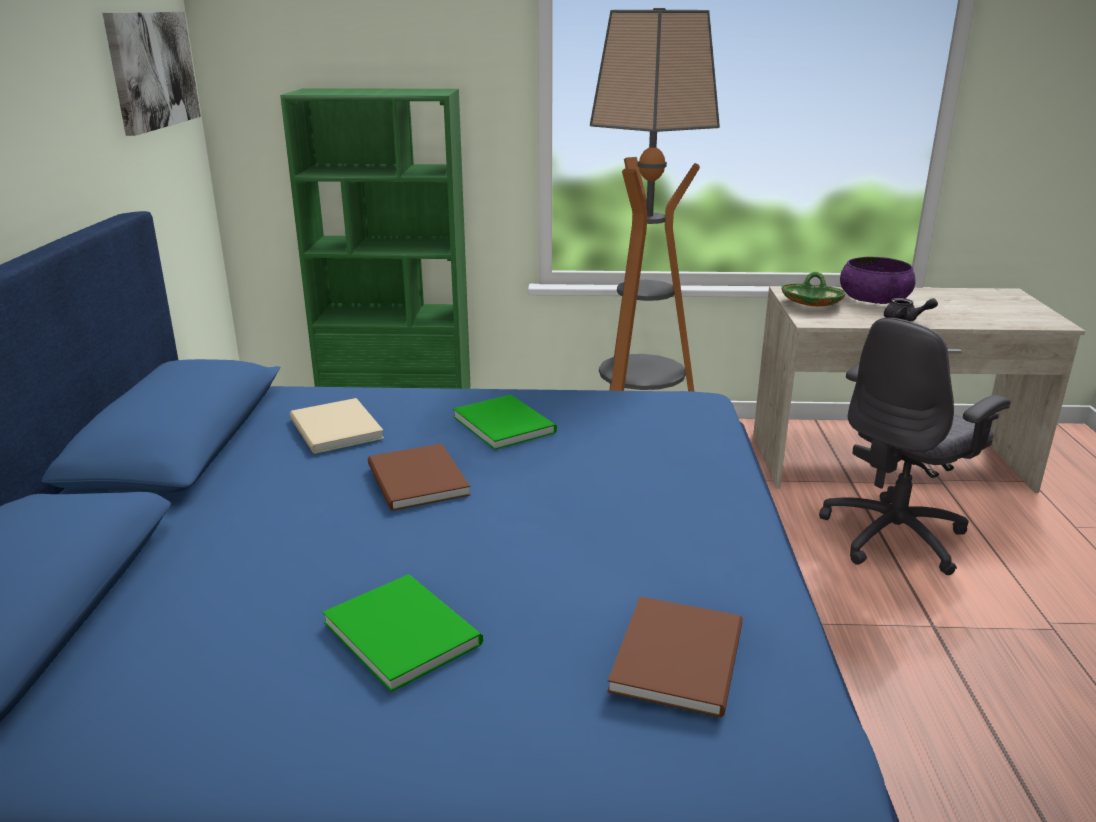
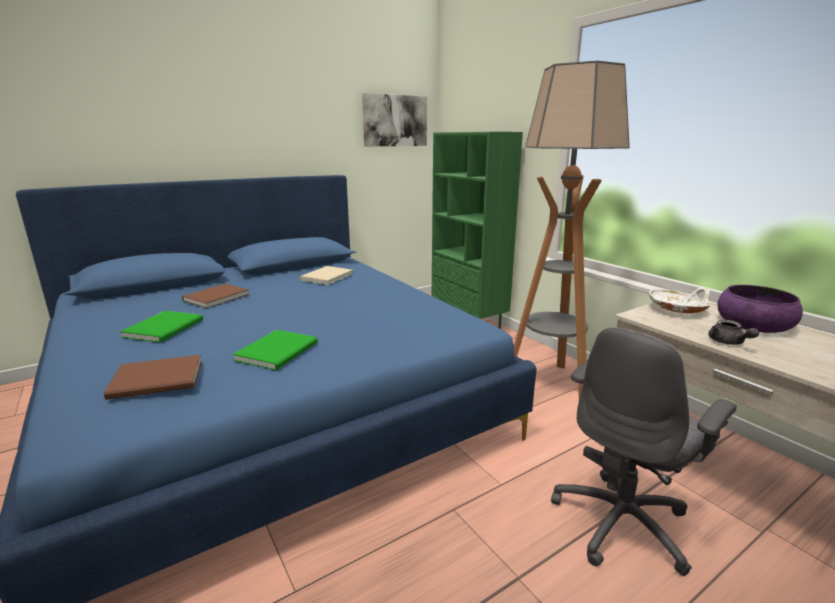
camera: 55 degrees right, 5 degrees down
brown book [368,443,471,511] -> brown book moved to [182,284,249,308]
green book [453,395,557,450] -> green book moved to [233,330,318,370]
green bowl [781,272,846,306] -> white bowl [649,287,710,313]
grey office chair [819,318,1011,575] -> grey office chair turned 60 degrees counterclockwise [551,328,737,576]

